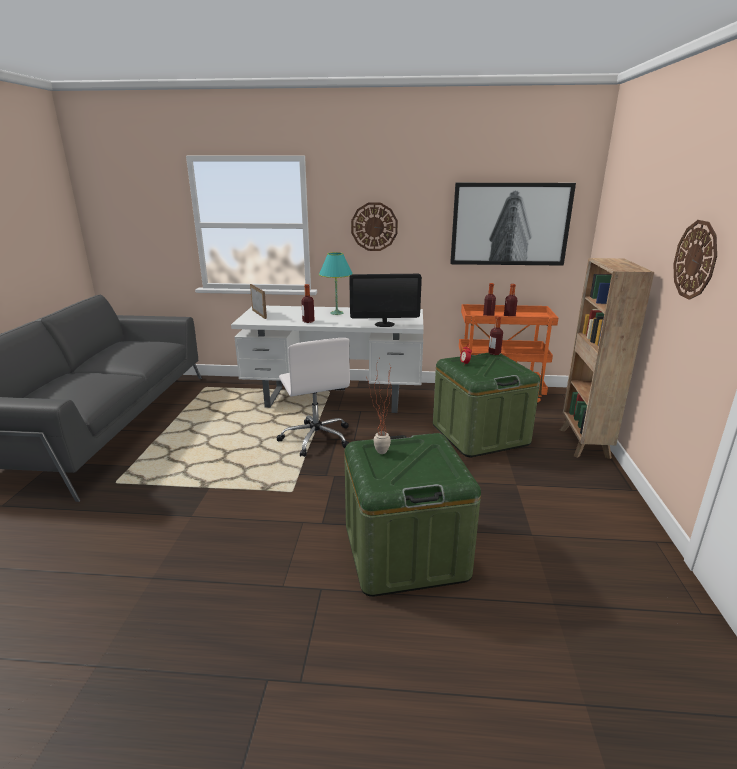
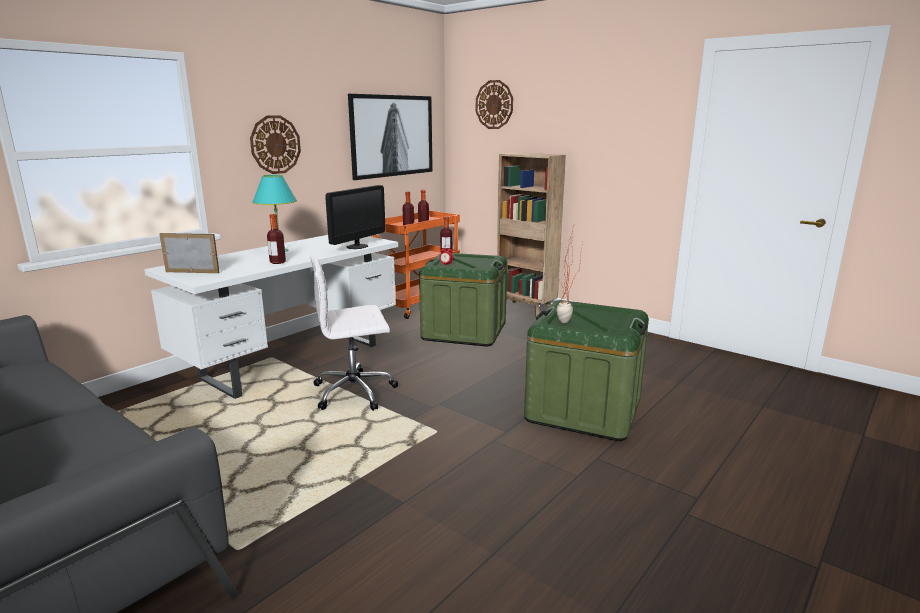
camera: 55 degrees left, 5 degrees down
white office chair [276,338,350,457] -> white office chair turned 150 degrees clockwise [310,256,398,411]
wall clock [673,220,717,299] -> wall clock moved to [476,80,513,129]

